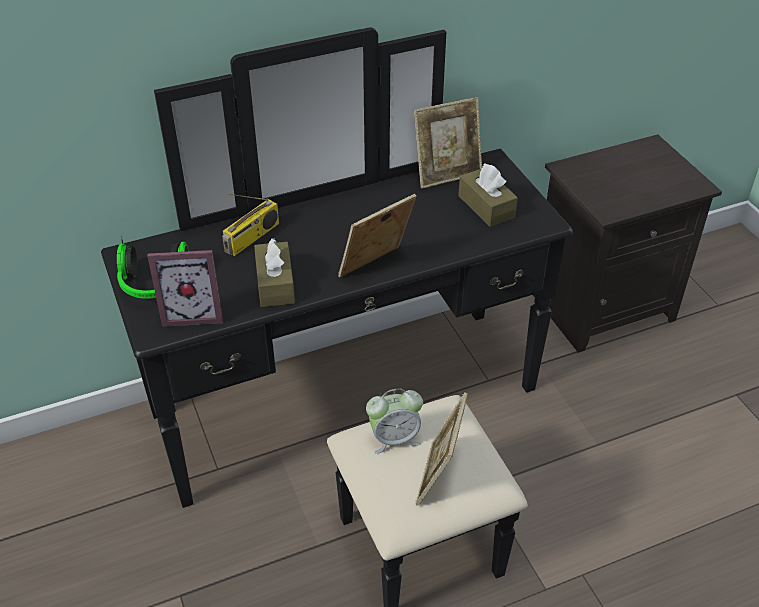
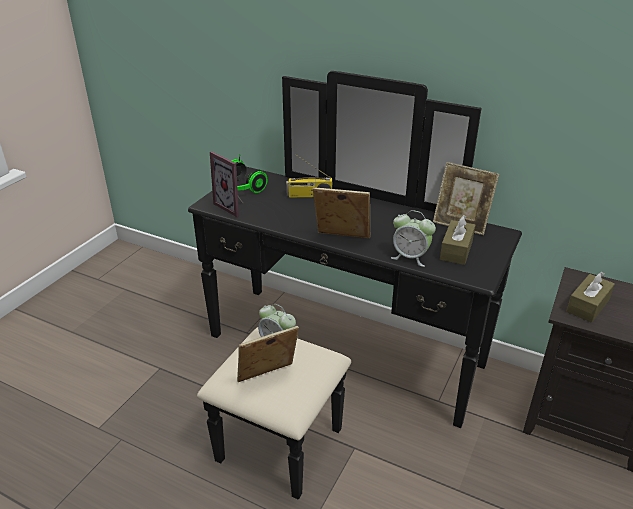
camera: 50 degrees right, 10 degrees down
brown tissue box [254,238,295,307] -> brown tissue box moved to [566,272,615,323]
none -> alarm clock [391,210,436,267]

